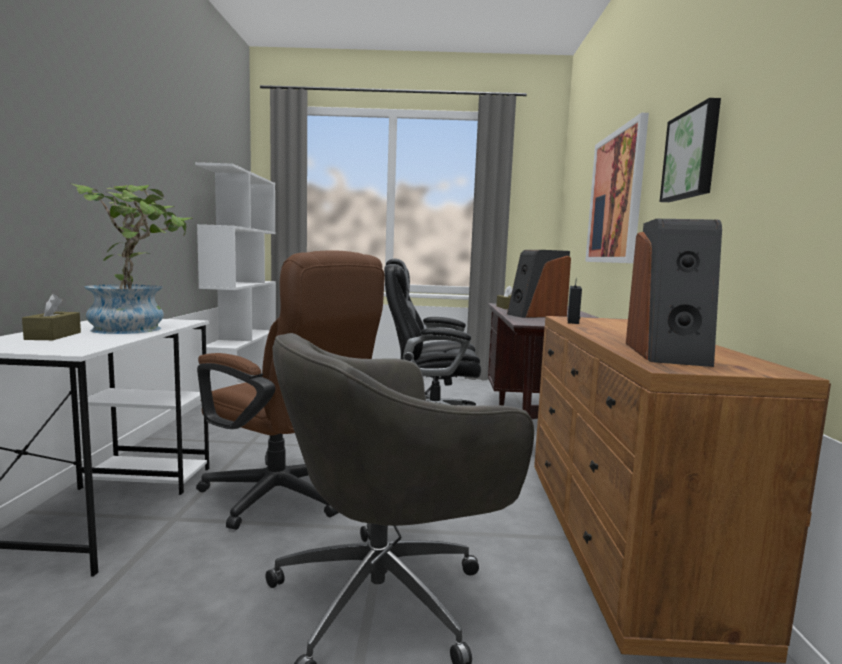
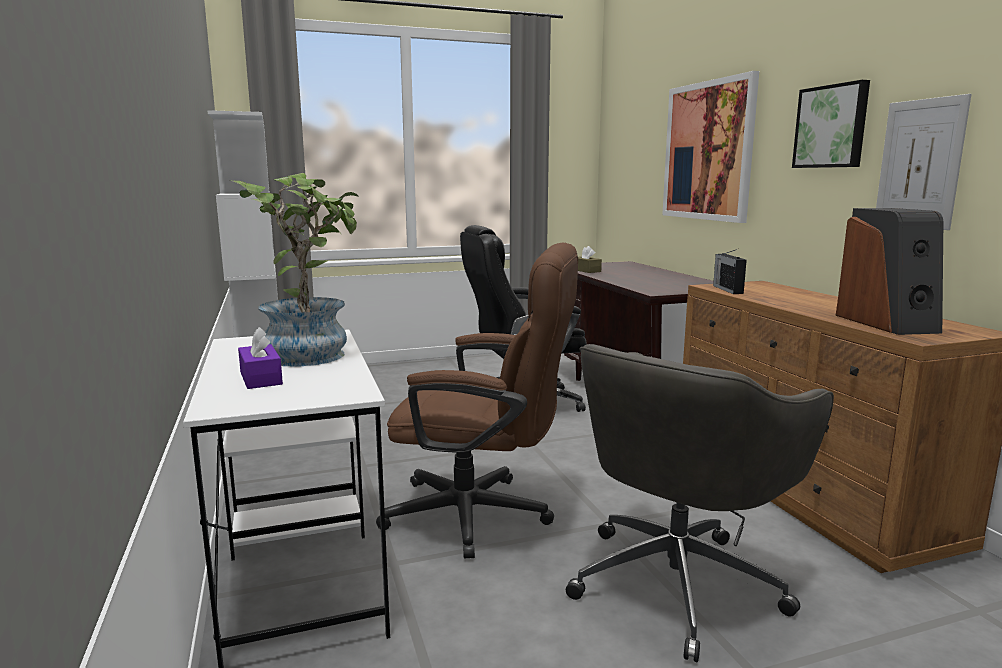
camera: 20 degrees left, 5 degrees up
brown tissue box [22,294,81,340] -> purple tissue box [238,327,283,389]
speaker [507,250,571,318] -> none
none -> picture [876,94,972,230]

